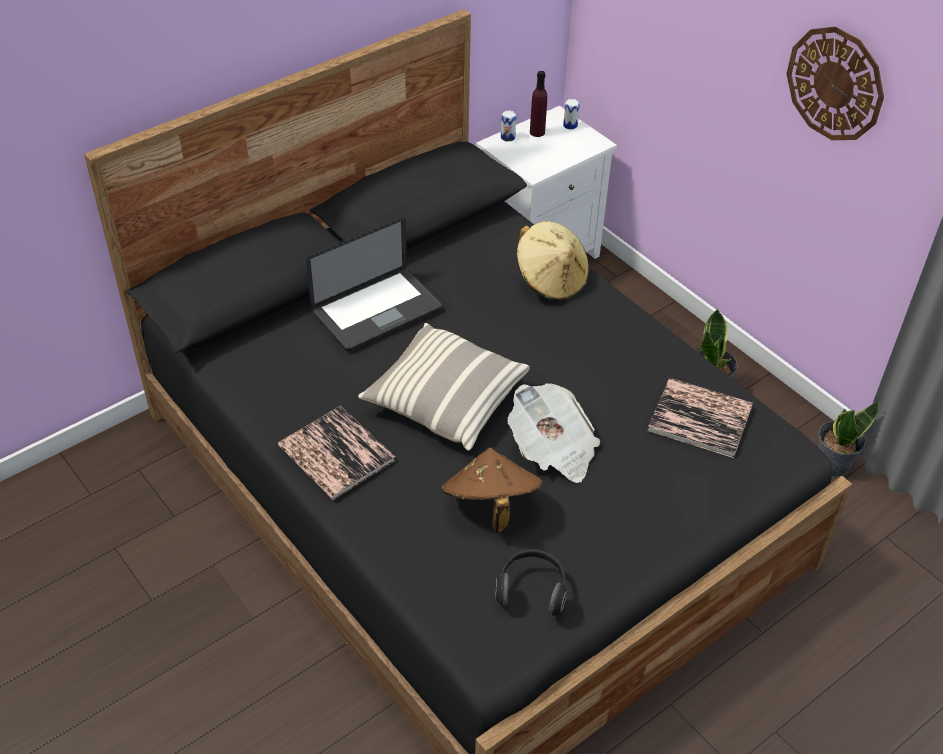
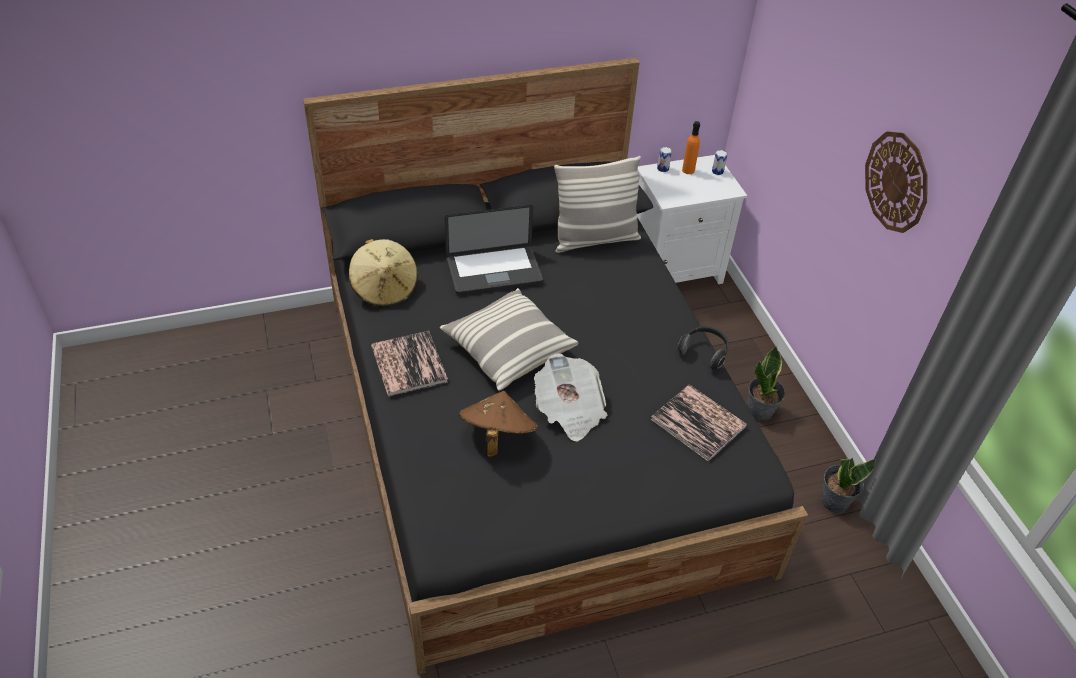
camera: 20 degrees right, 0 degrees up
headphones [495,549,567,616] -> headphones moved to [677,326,728,370]
beige hat [517,221,589,301] -> beige hat moved to [349,239,418,307]
purple bottle [530,71,547,137] -> orange bottle [682,121,700,174]
none -> pillow [554,156,641,253]

